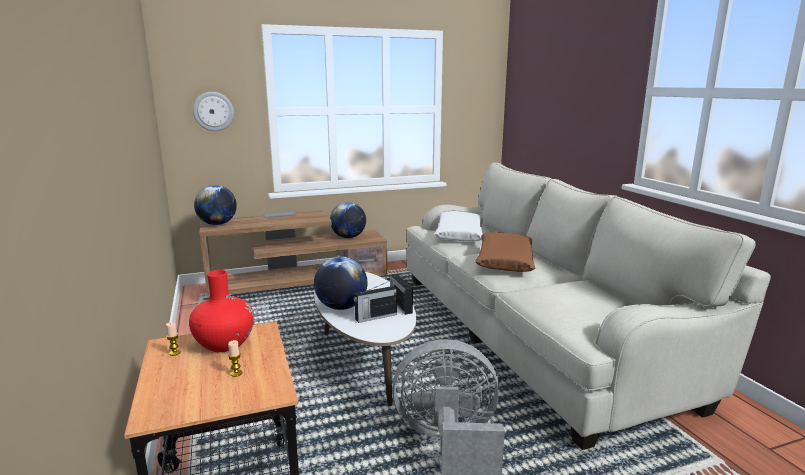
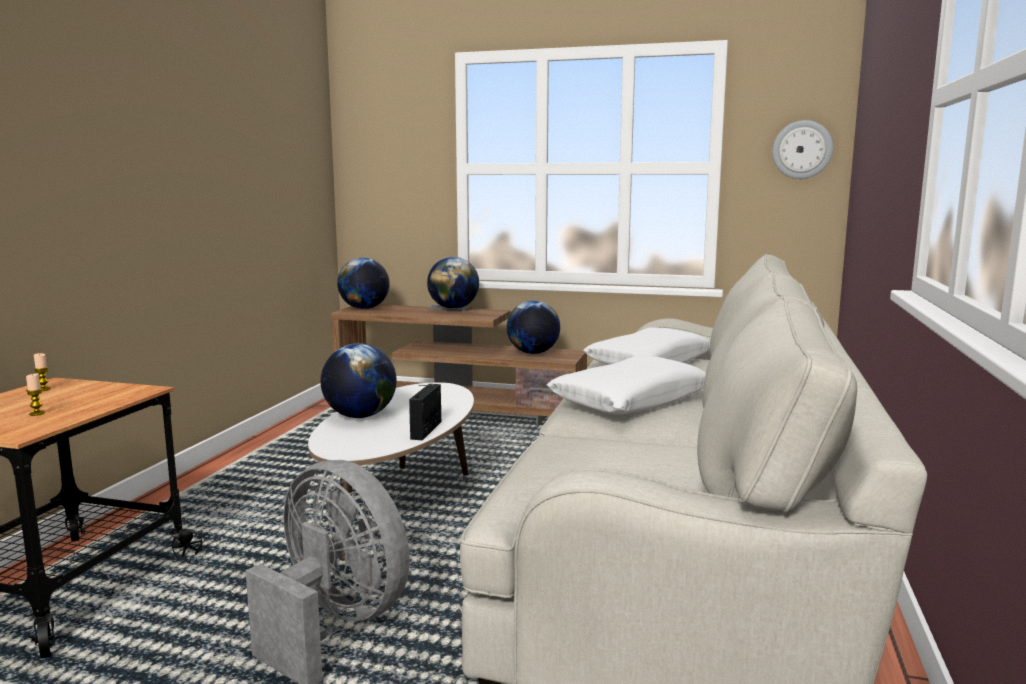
camera: 35 degrees right, 5 degrees down
red vase [189,270,254,352] -> none
wall clock [193,92,234,131] -> wall clock moved to [772,120,833,179]
radio [353,281,397,323] -> none
brown pillow [475,232,535,272] -> white pillow [547,355,706,414]
none -> globe [427,257,479,309]

